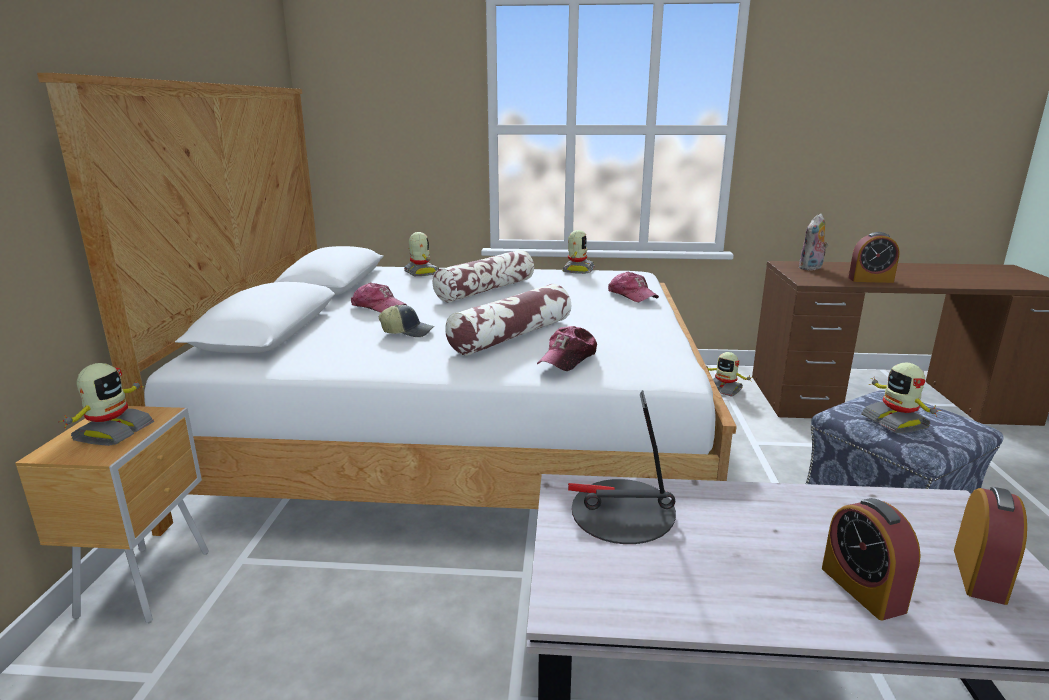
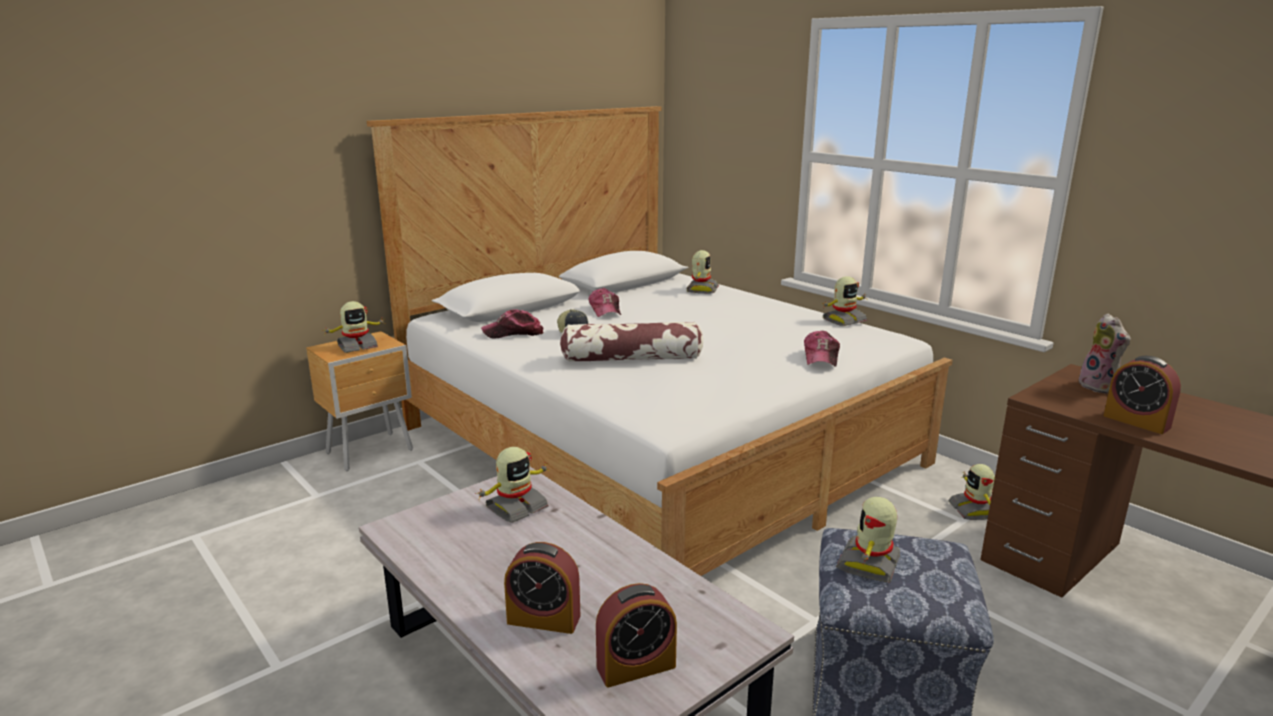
camera: 45 degrees right, 0 degrees up
pillow [433,250,534,303] -> none
cap [537,326,597,371] -> cap moved to [481,309,544,338]
table lamp [568,390,676,544] -> toy robot [475,447,550,523]
plush toy [798,214,828,271] -> plush toy turned 105 degrees counterclockwise [1076,313,1131,394]
alarm clock [822,498,921,620] -> alarm clock turned 105 degrees counterclockwise [504,542,580,634]

